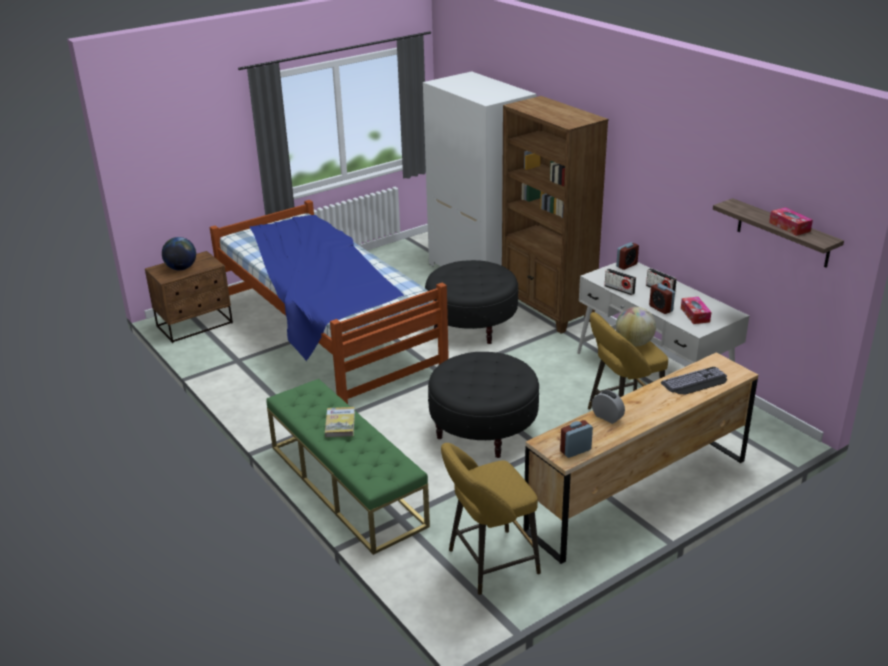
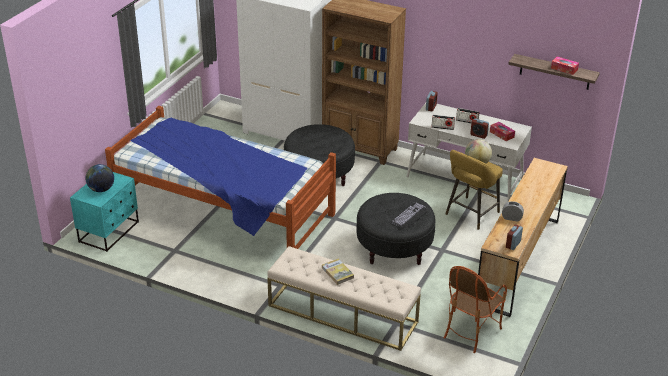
camera: 30 degrees left, 5 degrees up
brown nightstand [145,251,233,343] -> turquoise nightstand [70,172,139,252]
green bench [266,379,430,555] -> beige bench [267,246,421,351]
yellow stool [441,443,541,595] -> armchair [444,266,507,353]
keyboard [661,367,727,395] -> keyboard moved to [391,202,427,228]

